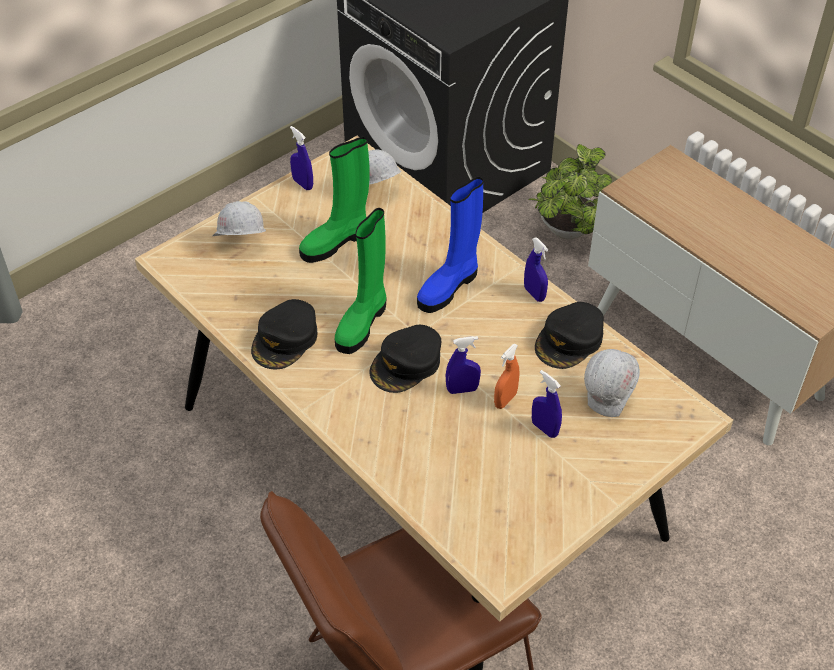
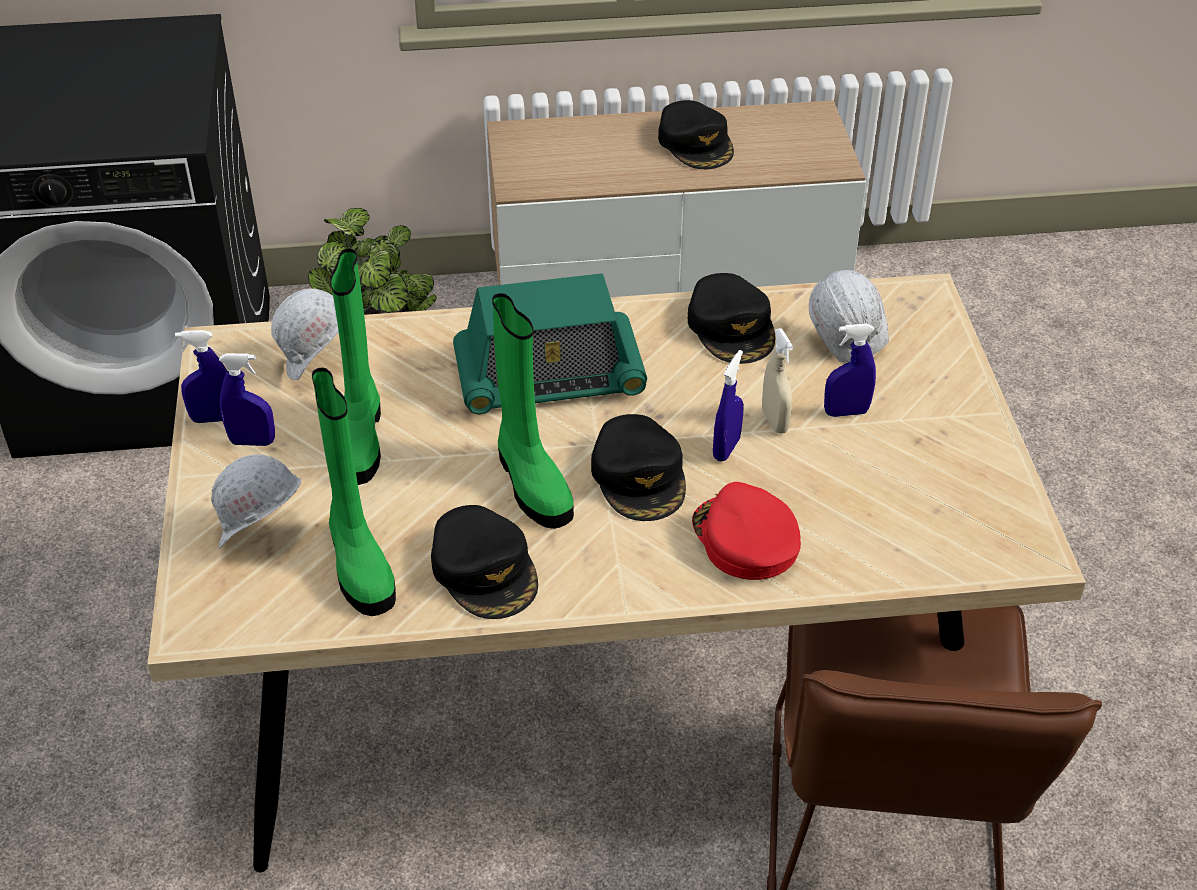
camera: 55 degrees left, 5 degrees down
blue boot [417,177,484,313] -> radio [453,273,647,414]
orange spray bottle [494,343,520,409] -> beige spray bottle [762,328,793,434]
blue spray bottle [524,237,548,302] -> blue spray bottle moved to [219,353,275,446]
none -> green boot [312,368,396,616]
none -> black cap [658,100,734,169]
none -> red cap [692,482,801,580]

